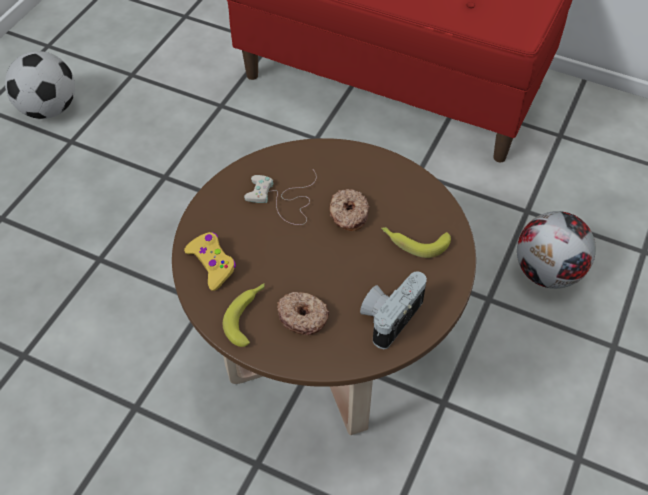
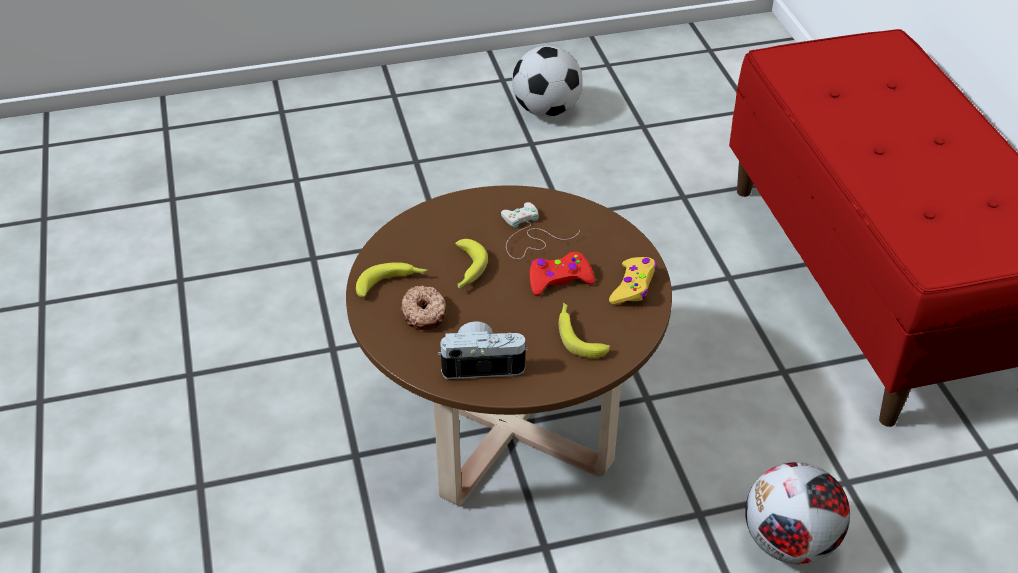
camera: 50 degrees right, 10 degrees down
yellow game controller [184,232,236,291] -> yellow game controller moved to [609,257,656,304]
donut [329,189,370,231] -> red game controller [529,252,595,295]
none -> banana [455,239,488,289]

